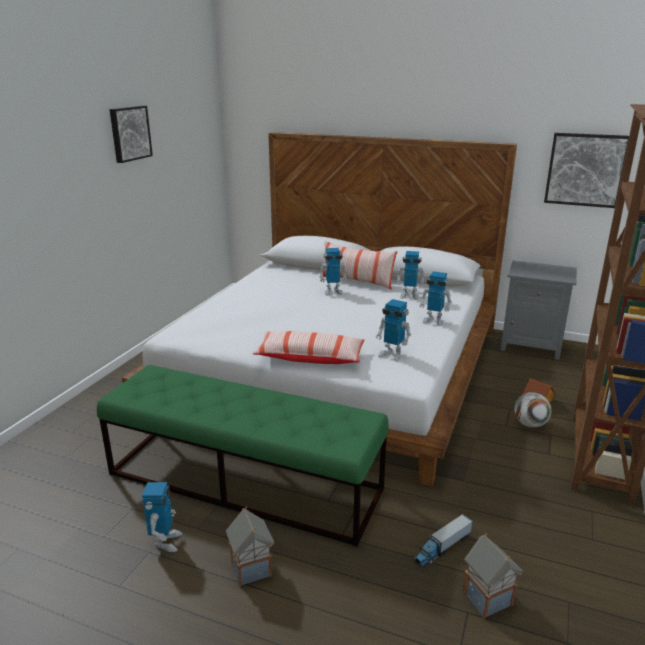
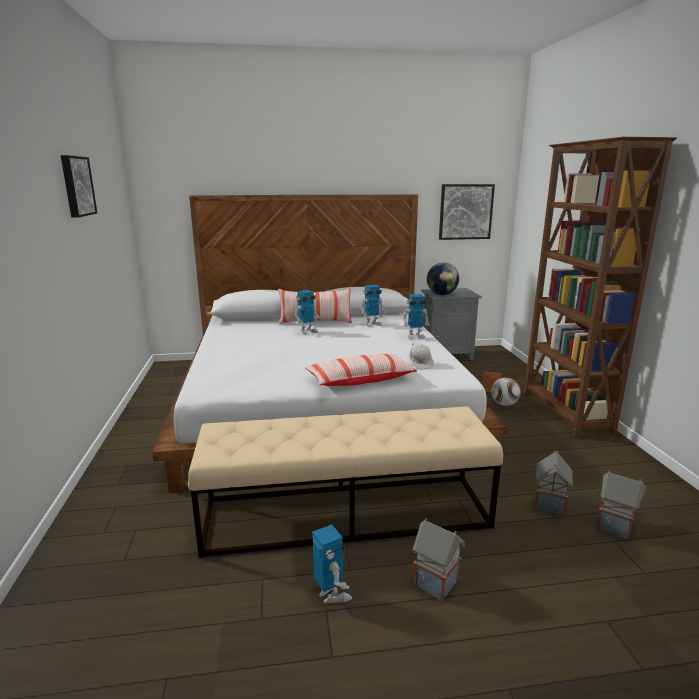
camera: 30 degrees left, 5 degrees down
green bench [97,365,389,547] -> beige bench [188,407,503,558]
toy robot [376,299,411,362] -> white cap [409,344,434,370]
toy truck [413,514,473,568] -> toy house [534,451,573,517]
none -> globe [427,263,459,295]

